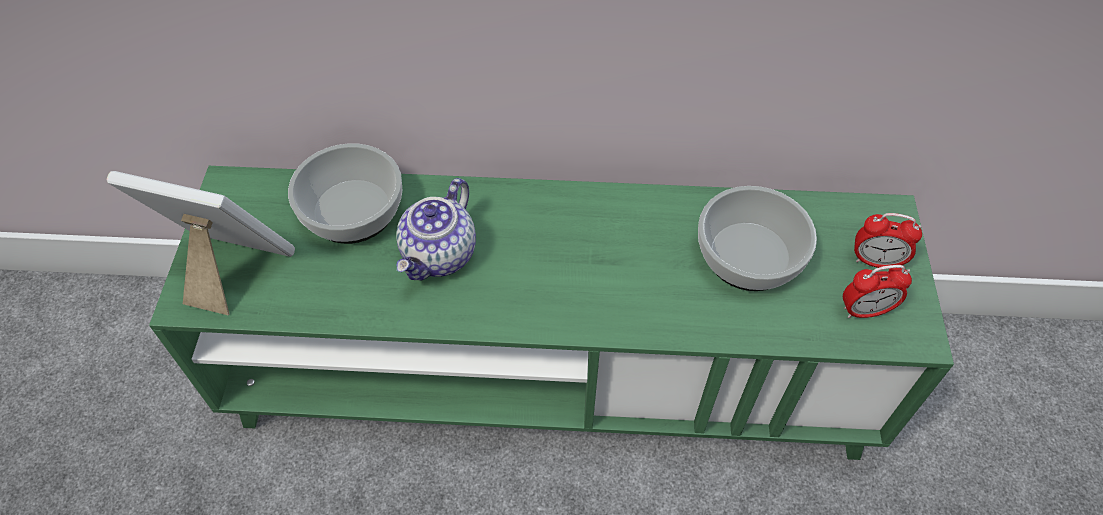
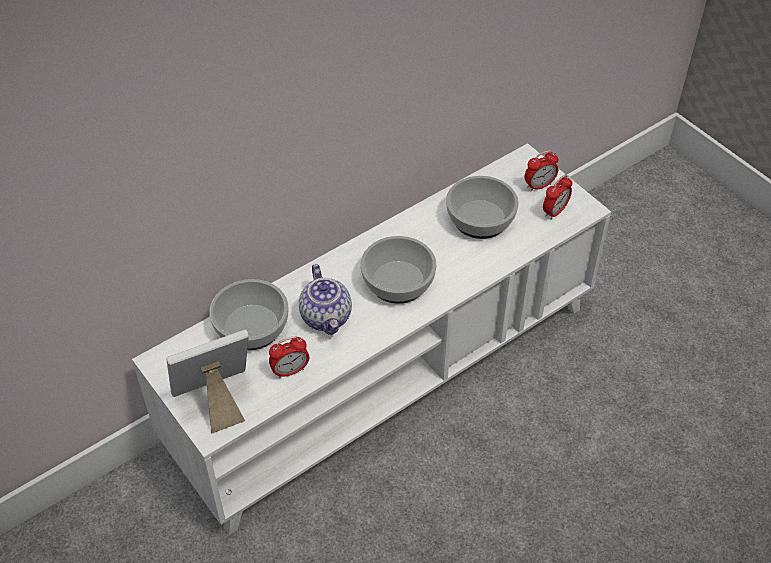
camera: 40 degrees left, 5 degrees down
green tv stand [149,166,954,460] -> white tv stand [132,143,611,535]
none -> alarm clock [269,336,309,378]
none -> bowl [360,236,437,304]

